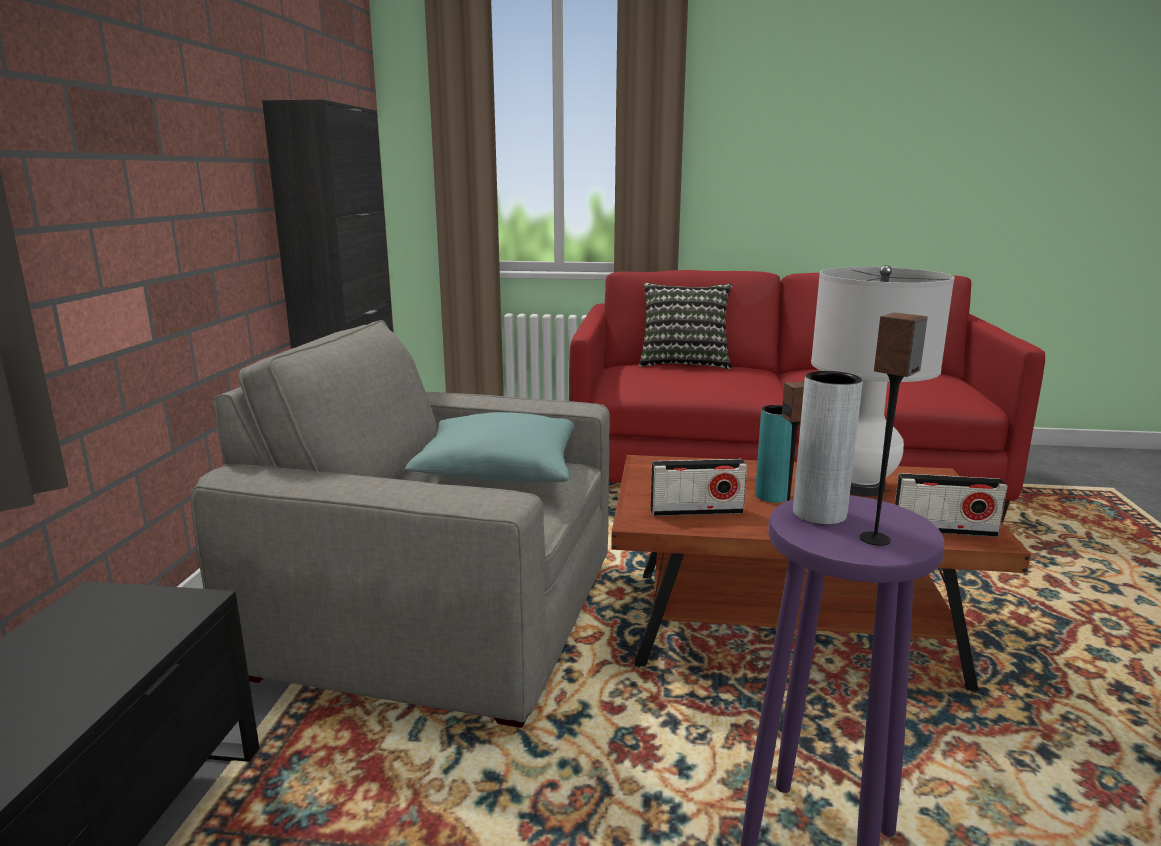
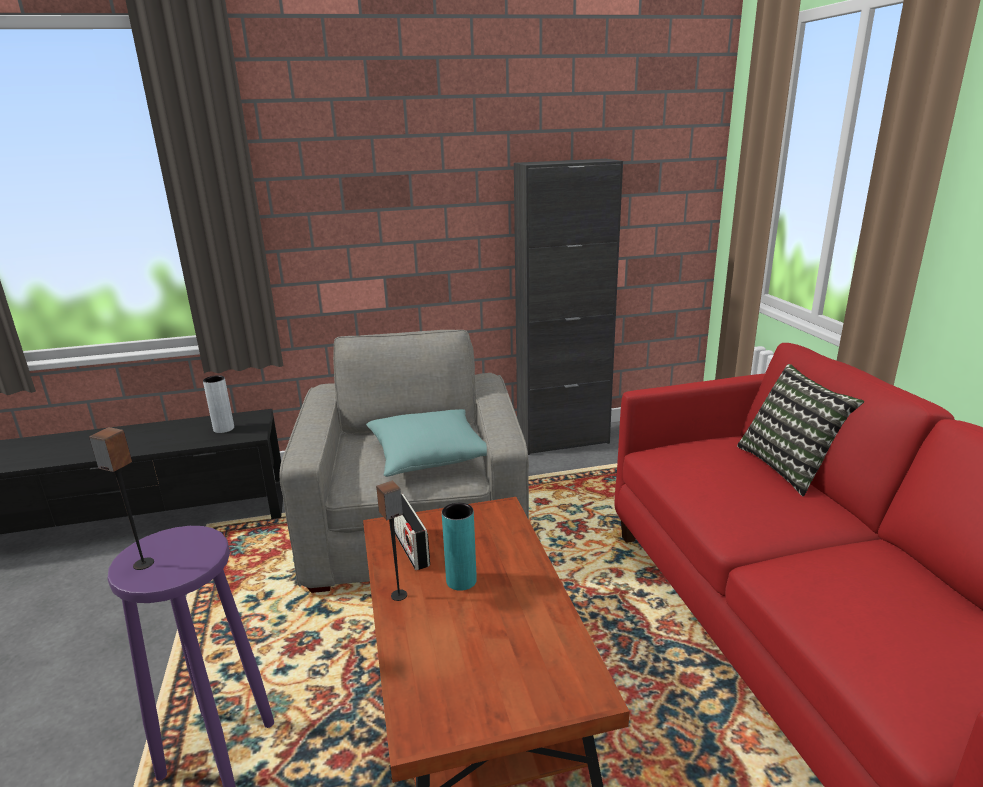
camera: 70 degrees right, 5 degrees up
grey vase [793,371,863,525] -> grey vase moved to [203,375,234,433]
white table lamp [811,265,954,496] -> none
radio [895,473,1008,537] -> none

